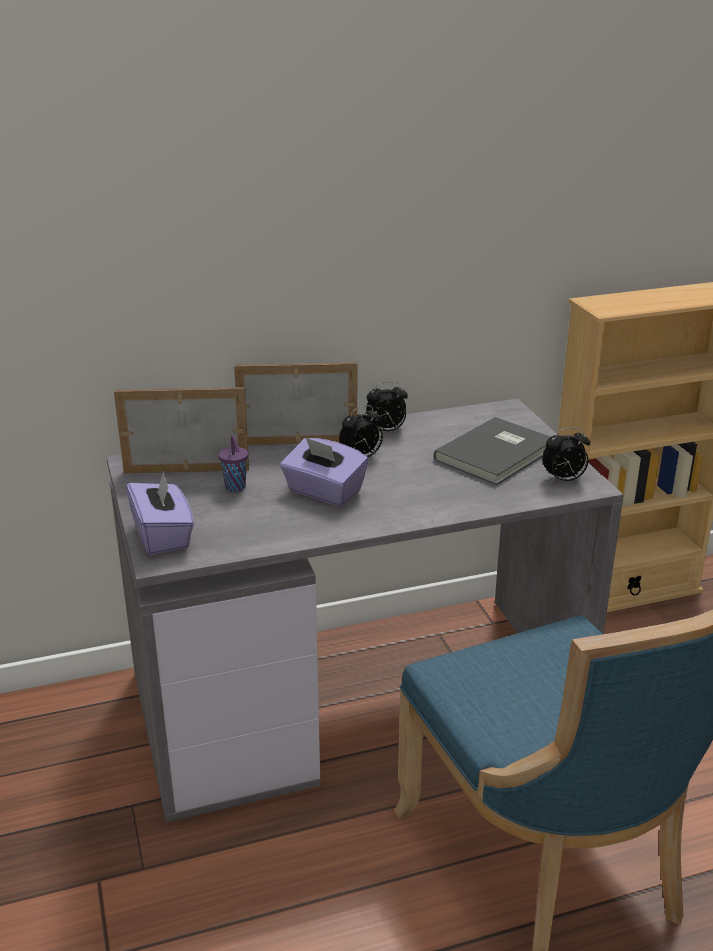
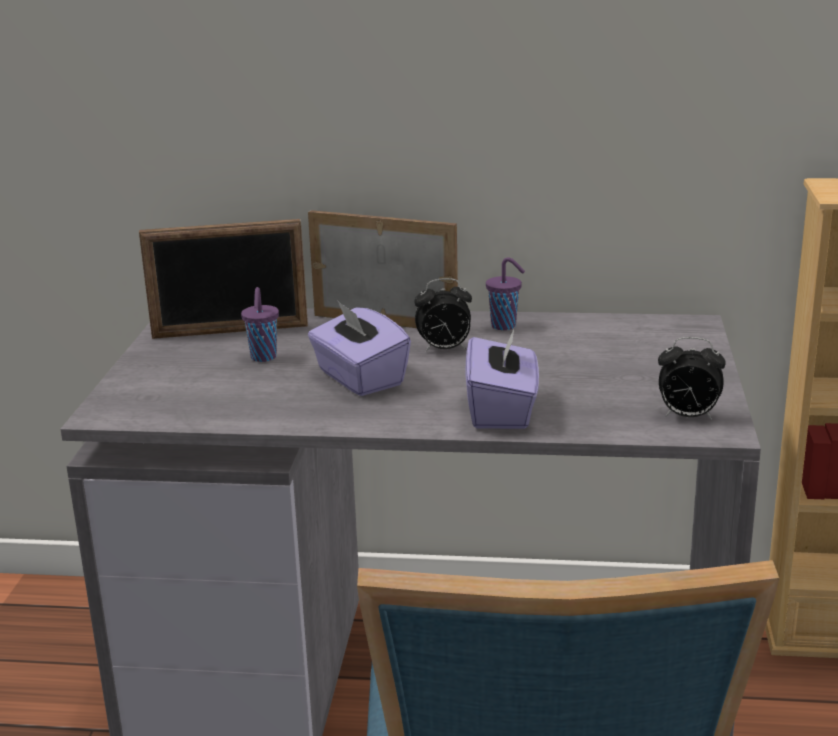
camera: 25 degrees right, 5 degrees down
picture frame [114,387,249,473] -> picture frame turned 150 degrees clockwise [139,219,308,339]
purple tissue box [126,471,194,555] -> purple tissue box moved to [466,324,539,429]
alarm clock [366,381,408,431] -> purple cup [486,257,525,330]
grey book [434,417,551,485] -> none

